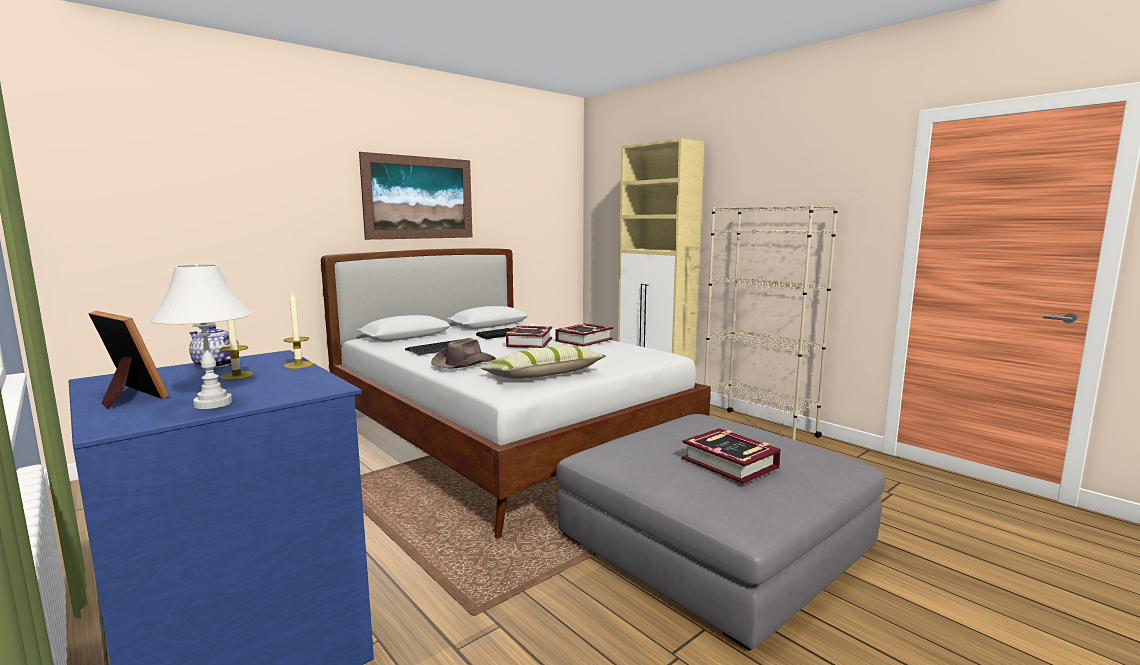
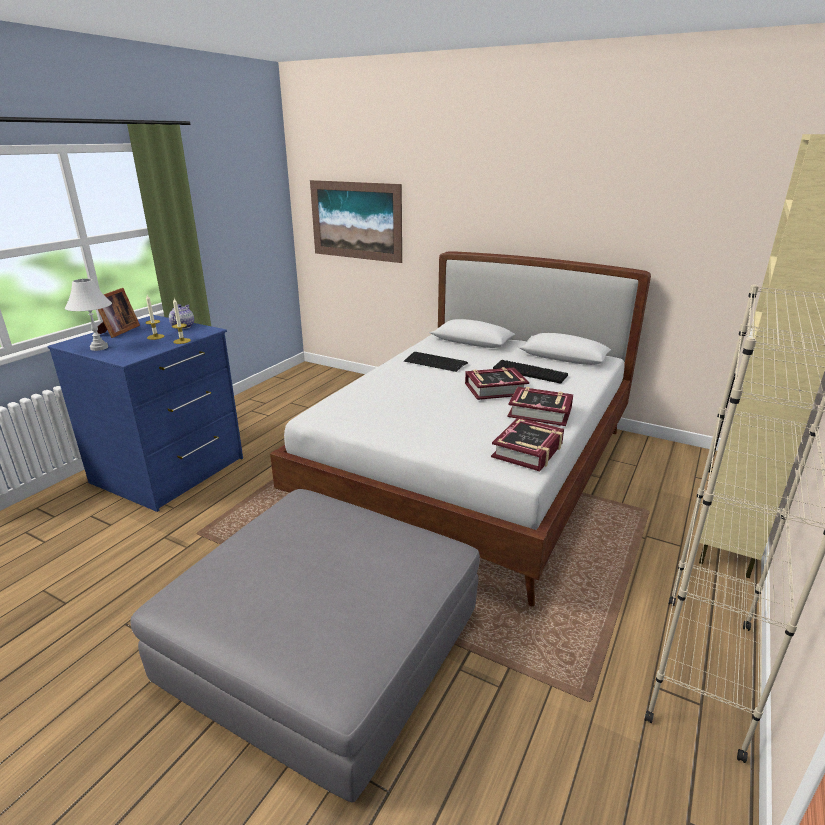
camera: 70 degrees right, 15 degrees up
picture [359,152,473,240] -> picture moved to [310,180,402,263]
brown hat [431,338,496,369] -> none
pillow [480,346,606,379] -> none
book [682,428,781,484] -> book moved to [491,417,564,472]

